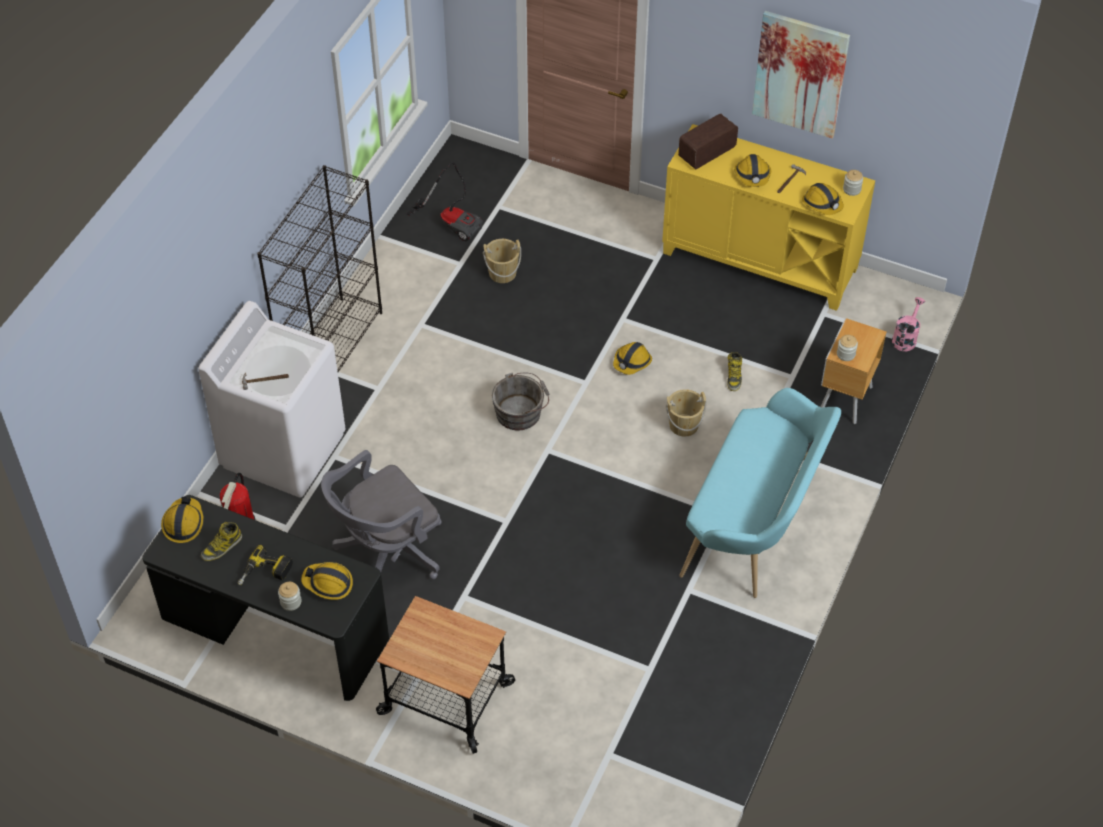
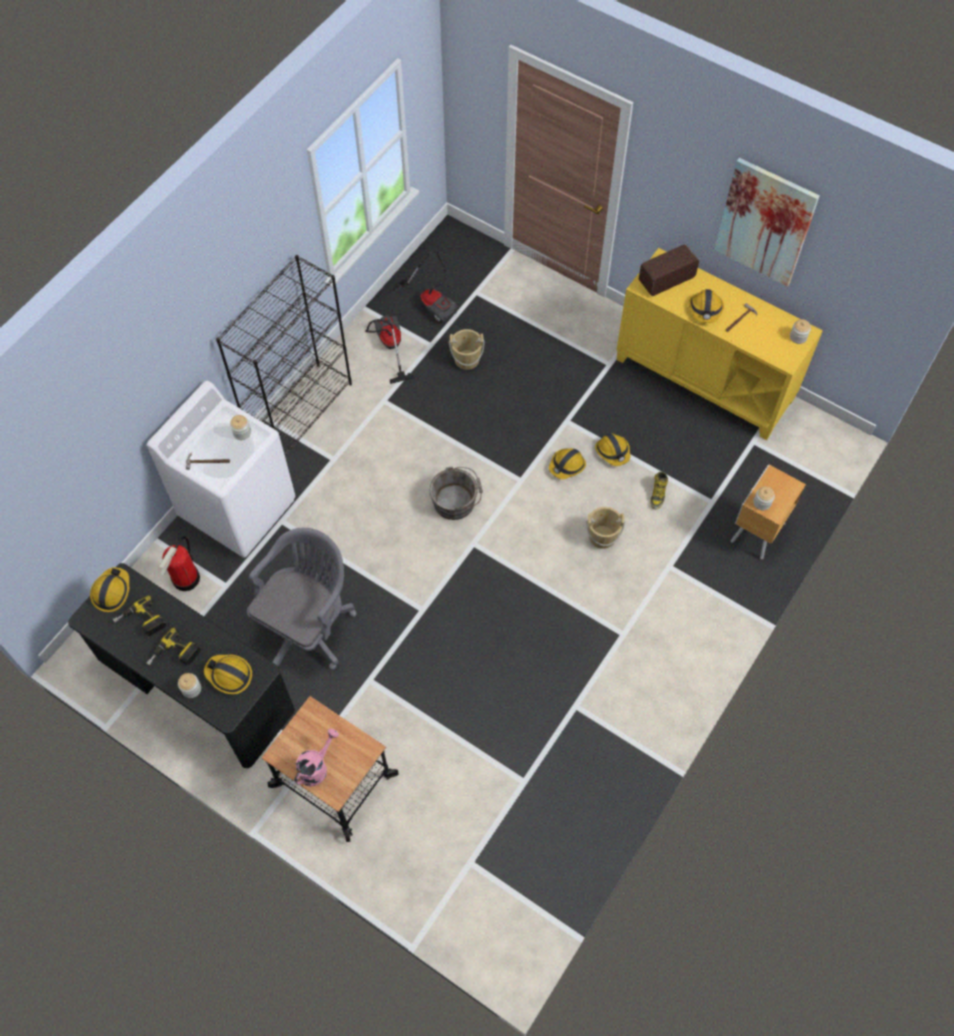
camera: 10 degrees right, 10 degrees up
boot [201,522,242,561] -> power drill [112,595,166,636]
grey office chair [321,450,442,580] -> grey office chair turned 150 degrees clockwise [247,528,357,670]
turquoise bench [679,388,841,598] -> none
hard hat [802,183,844,215] -> hard hat moved to [595,433,630,466]
pink watering can [892,297,925,351] -> pink watering can moved to [294,729,339,787]
none -> jar [230,415,251,440]
none -> vacuum cleaner [365,315,415,384]

